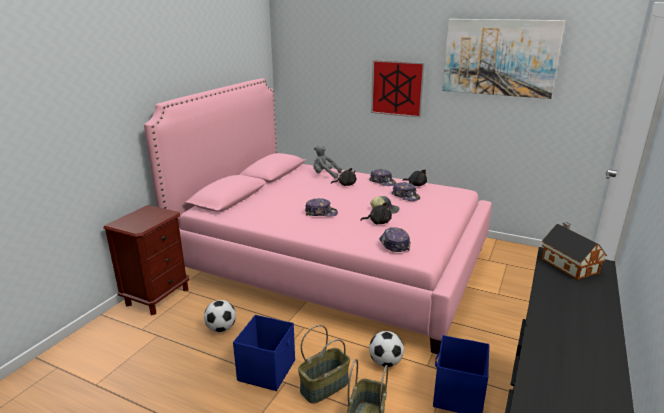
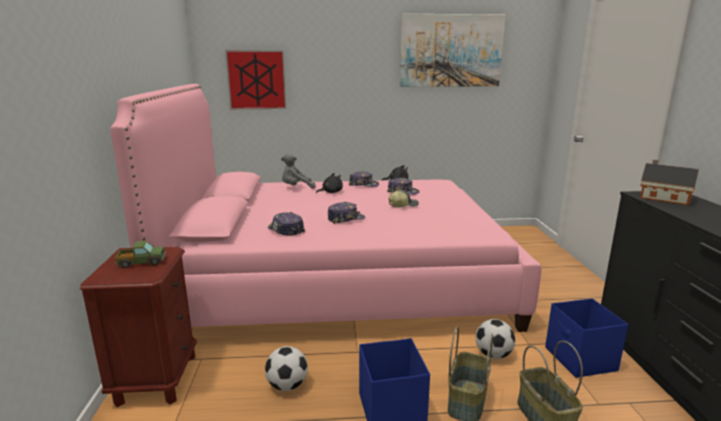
camera: 30 degrees left, 5 degrees down
black plush toy [360,202,392,224] -> none
picture [371,60,425,118] -> picture moved to [225,50,287,109]
cap [379,227,411,252] -> cap moved to [267,212,305,236]
none -> toy truck [115,241,166,268]

